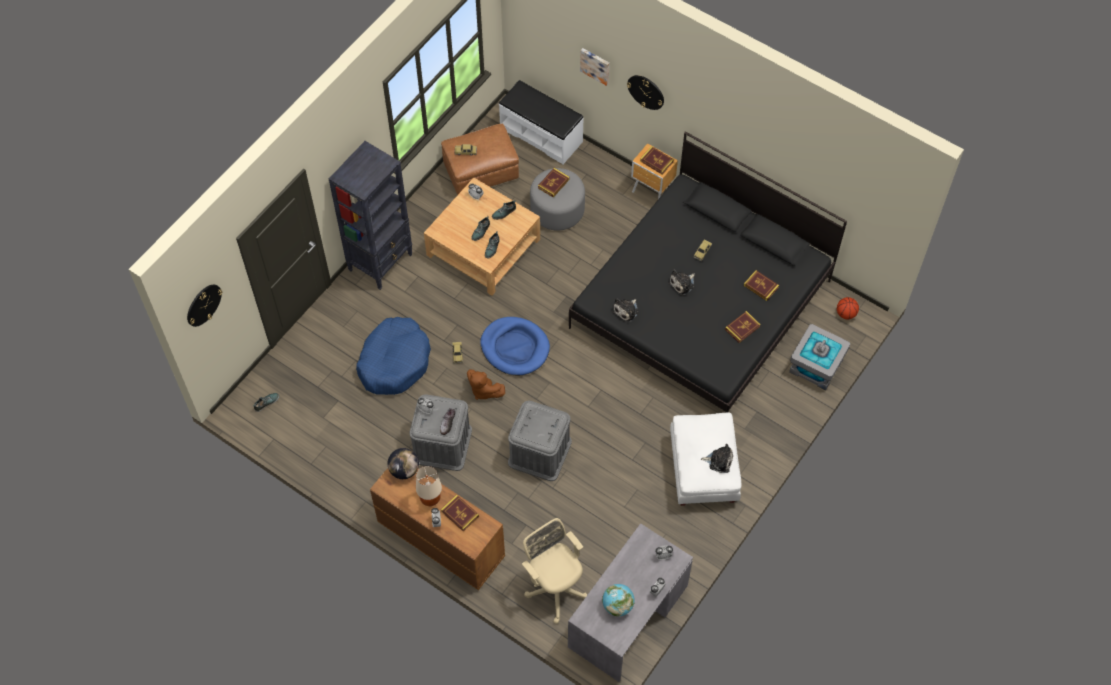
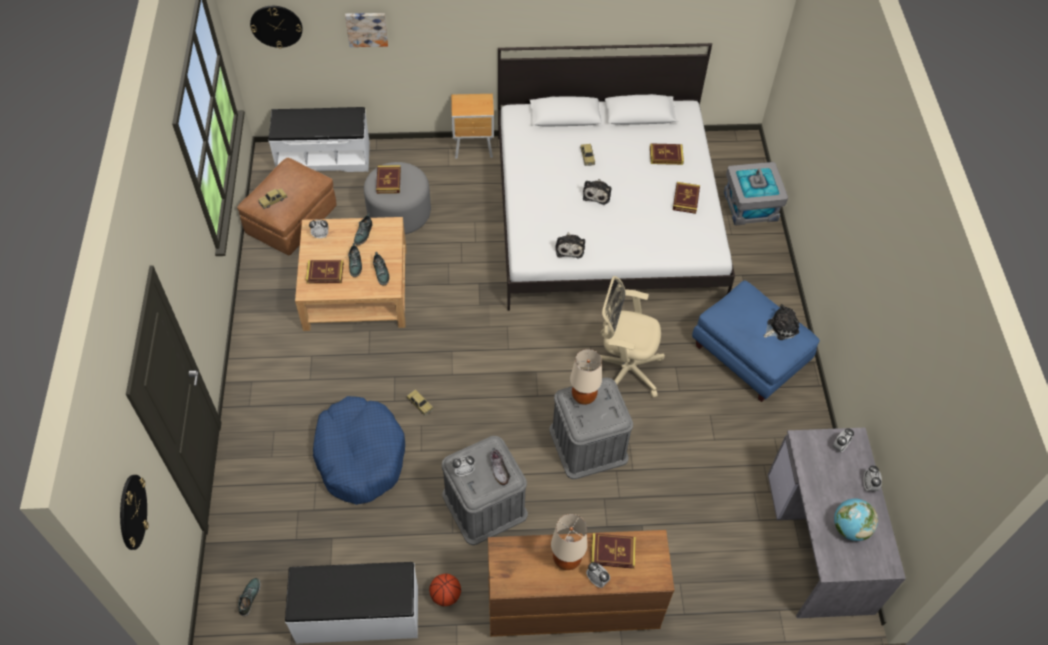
camera: 40 degrees left, 5 degrees down
black bookcase [329,141,413,290] -> none
globe [388,448,419,479] -> none
brown plush toy [467,369,505,400] -> none
blue dog bed [480,317,550,375] -> none
beige office chair [522,518,587,624] -> beige office chair moved to [600,276,665,398]
black bed [569,131,847,413] -> white bed [498,43,735,311]
wall clock [627,75,664,110] -> wall clock moved to [250,6,302,49]
book [640,146,674,175] -> book moved to [306,260,344,283]
white ottoman [670,412,742,506] -> blue ottoman [692,280,820,402]
basketball [837,297,859,320] -> basketball moved to [429,574,461,606]
none -> white bench [285,562,418,644]
none -> beige table lamp [570,349,602,405]

